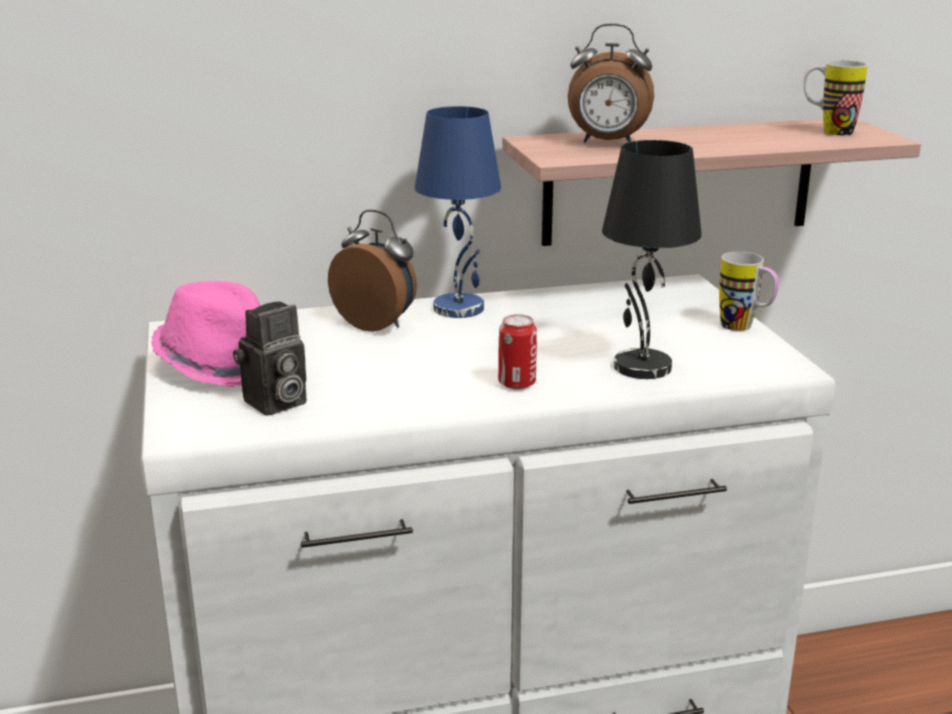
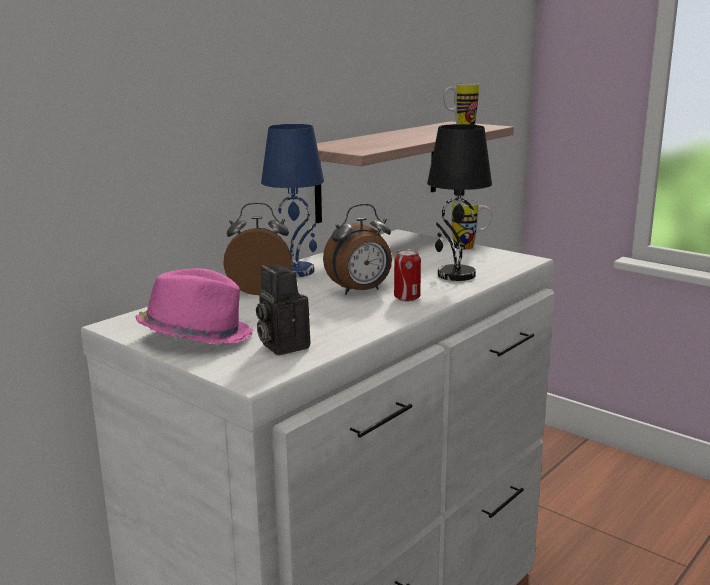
camera: 35 degrees left, 5 degrees down
camera [233,301,307,416] -> camera turned 135 degrees clockwise [256,265,310,355]
alarm clock [568,23,654,143] -> alarm clock moved to [323,204,392,295]

